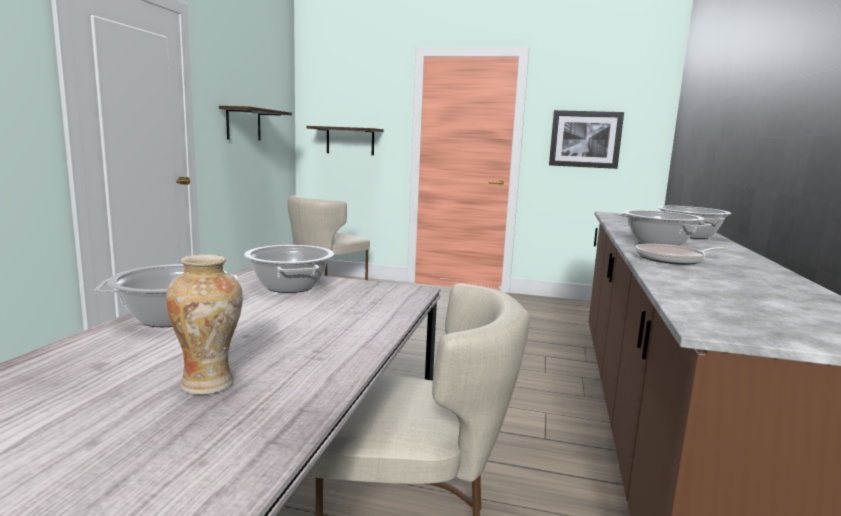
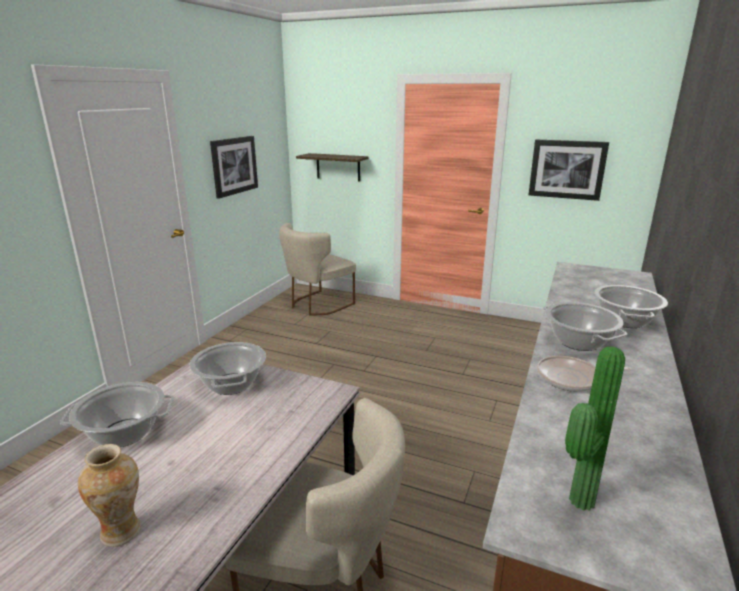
camera: 10 degrees right, 10 degrees up
shelf [219,106,292,141] -> picture [210,136,258,199]
none -> potted plant [565,347,625,511]

